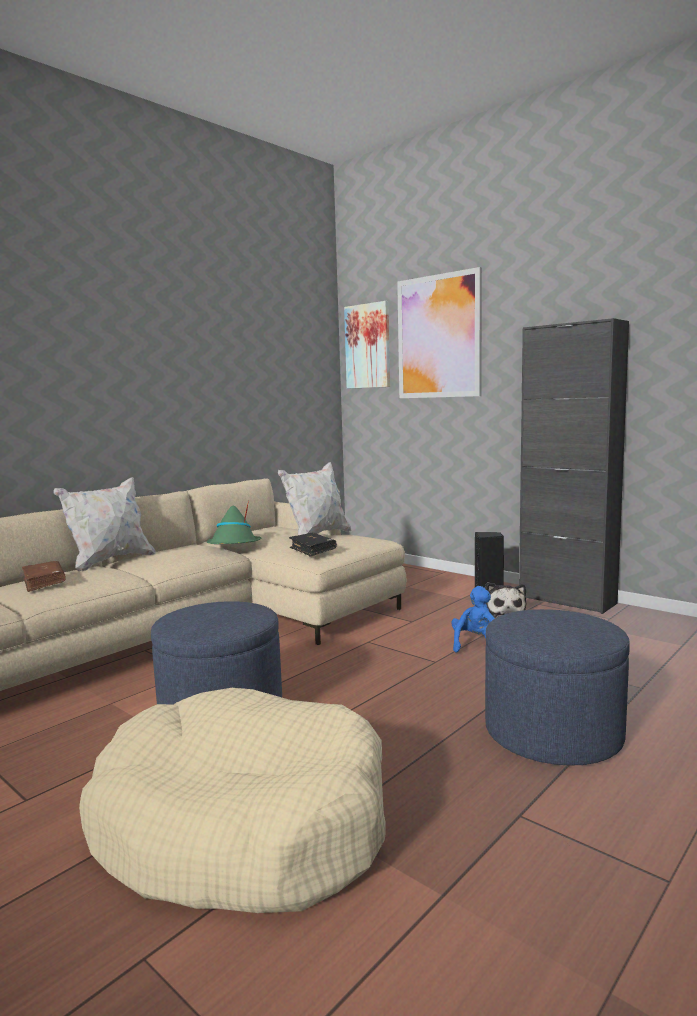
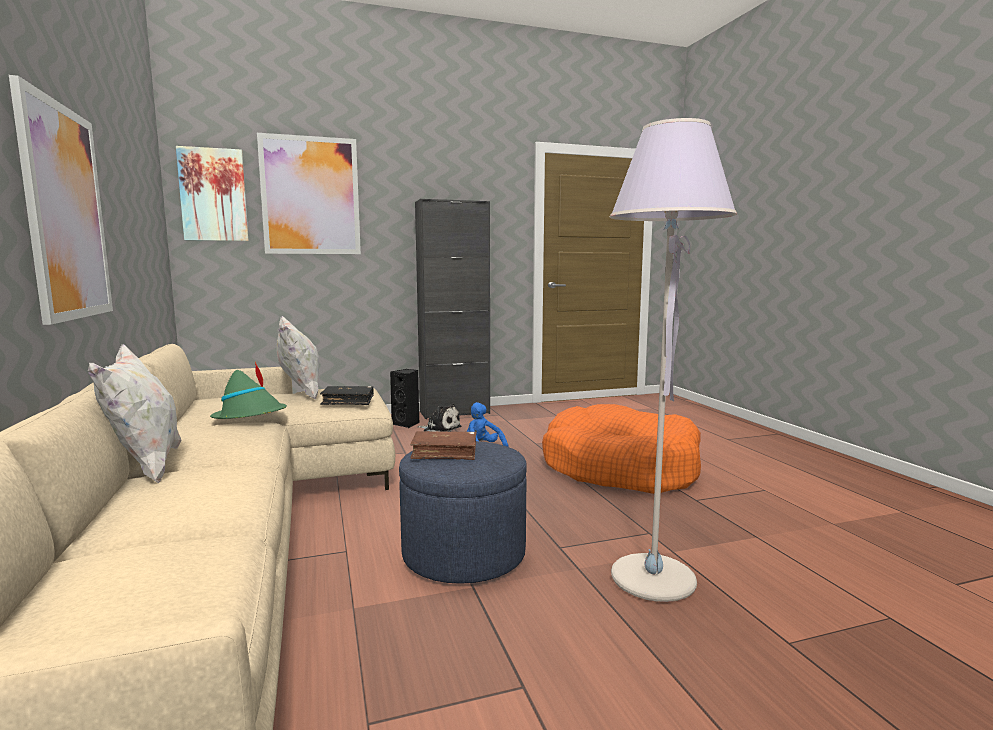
camera: 60 degrees left, 0 degrees up
brown book [22,561,66,592] -> brown book moved to [410,431,477,460]
beige dog bed [79,688,386,913] -> grey floor lamp [610,118,737,602]
blue ottoman [485,609,630,766] -> orange dog bed [542,404,701,494]
none -> picture [9,75,113,325]

